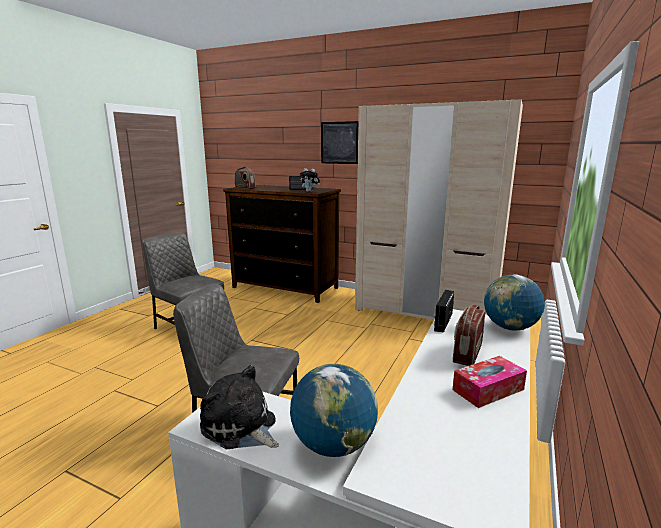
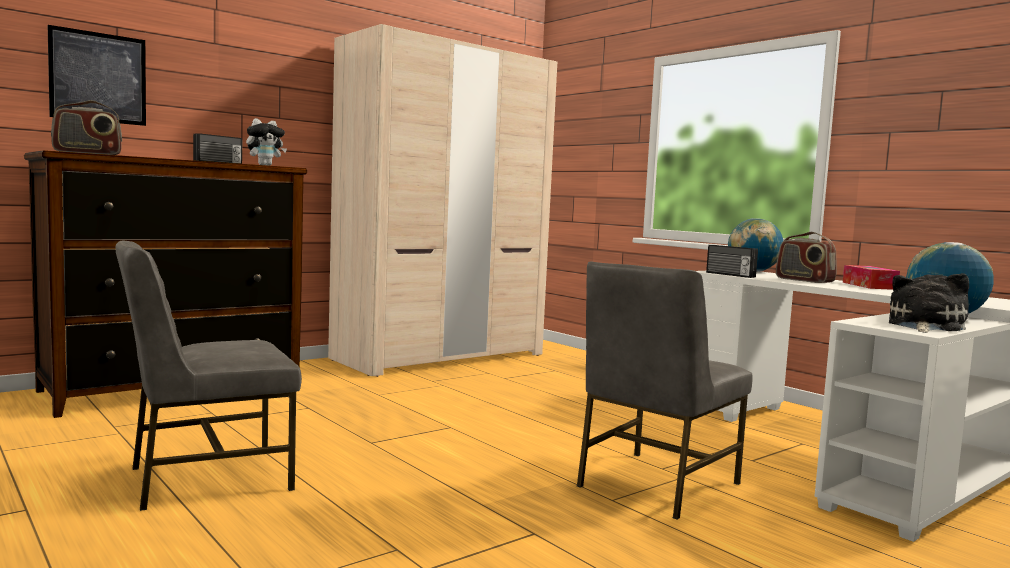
camera: 65 degrees left, 10 degrees down
plush toy [200,365,279,449] -> plush toy turned 150 degrees clockwise [889,273,969,333]
picture [321,121,358,164] -> picture moved to [48,25,146,126]

